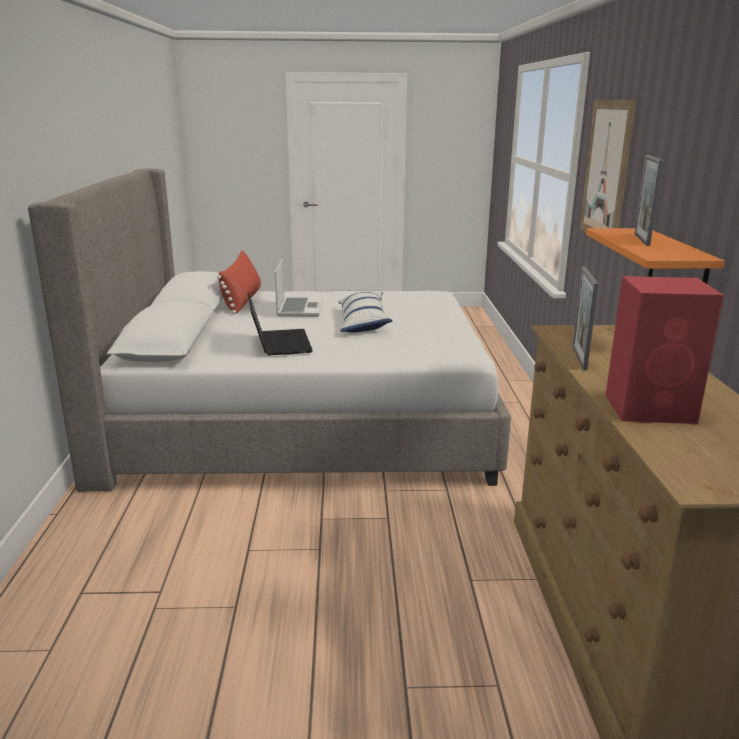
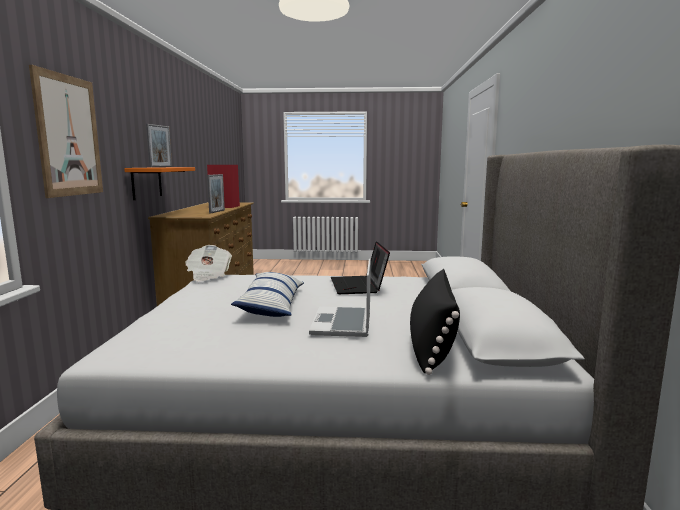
camera: 175 degrees left, 10 degrees down
red pillow [217,251,261,314] -> black pillow [410,269,460,375]
none -> newspaper [185,245,232,281]

